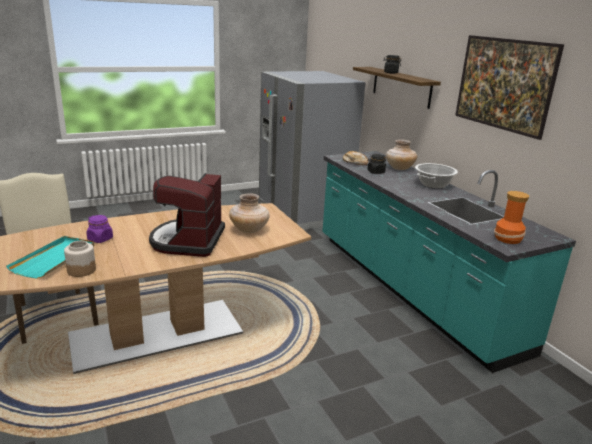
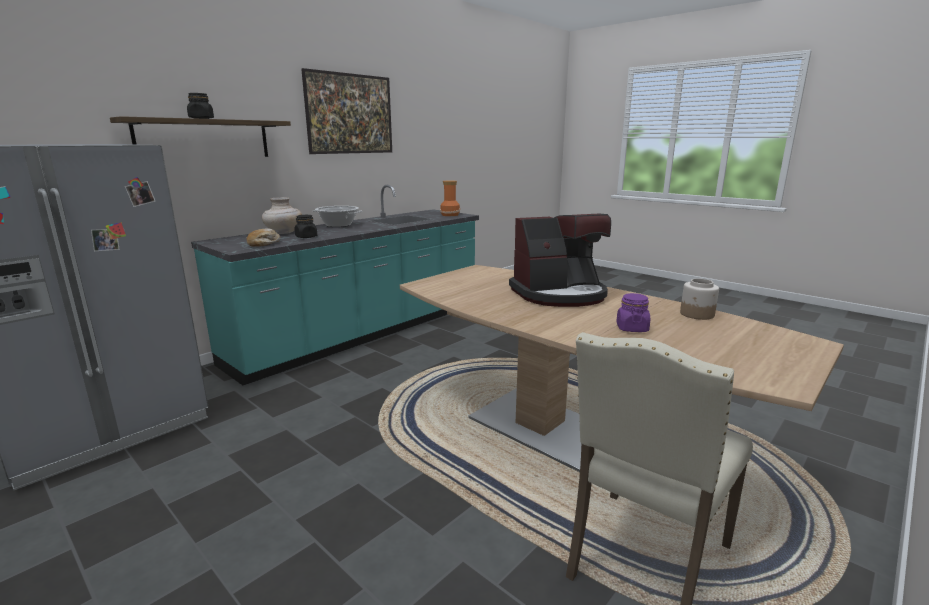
camera: 110 degrees left, 5 degrees down
turquoise tray [6,236,94,279] -> none
beige vase [229,193,270,233] -> none

